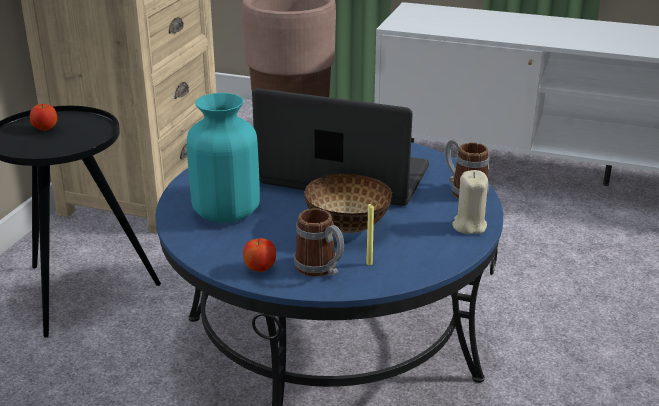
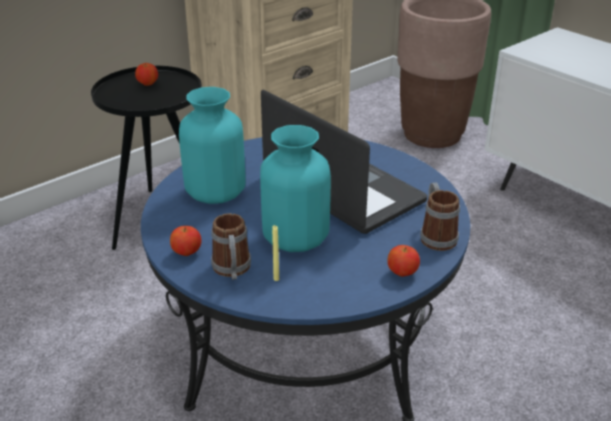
camera: 30 degrees right, 5 degrees up
bowl [305,174,392,233] -> turquoise vase [260,125,331,252]
beige candle [452,170,488,234] -> apple [387,245,420,277]

